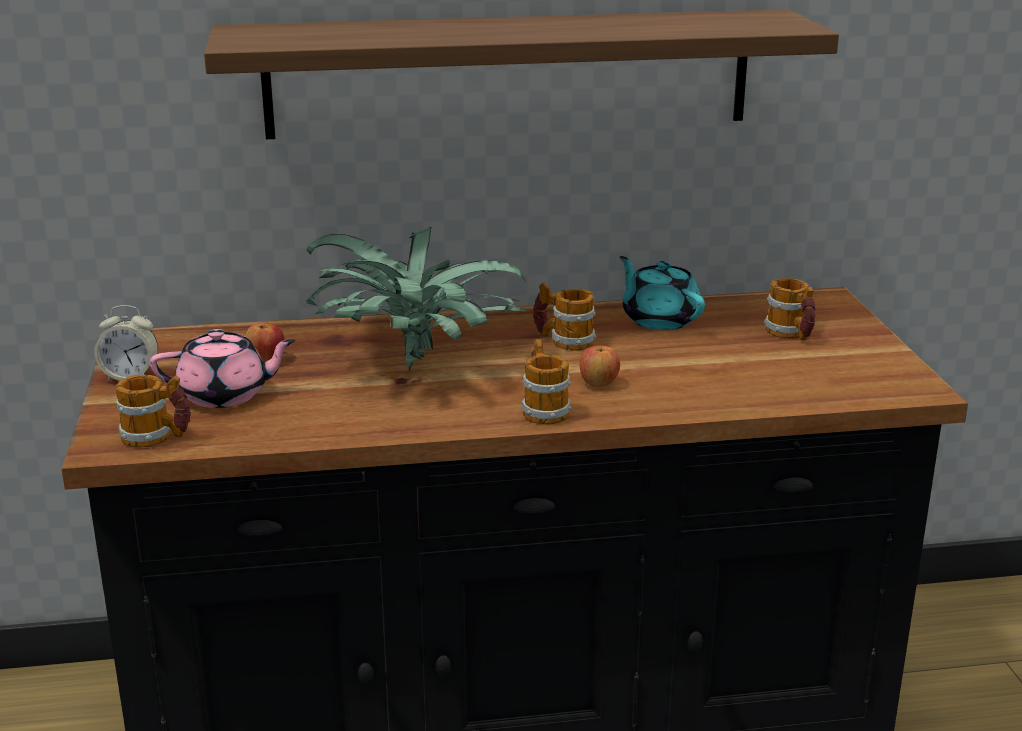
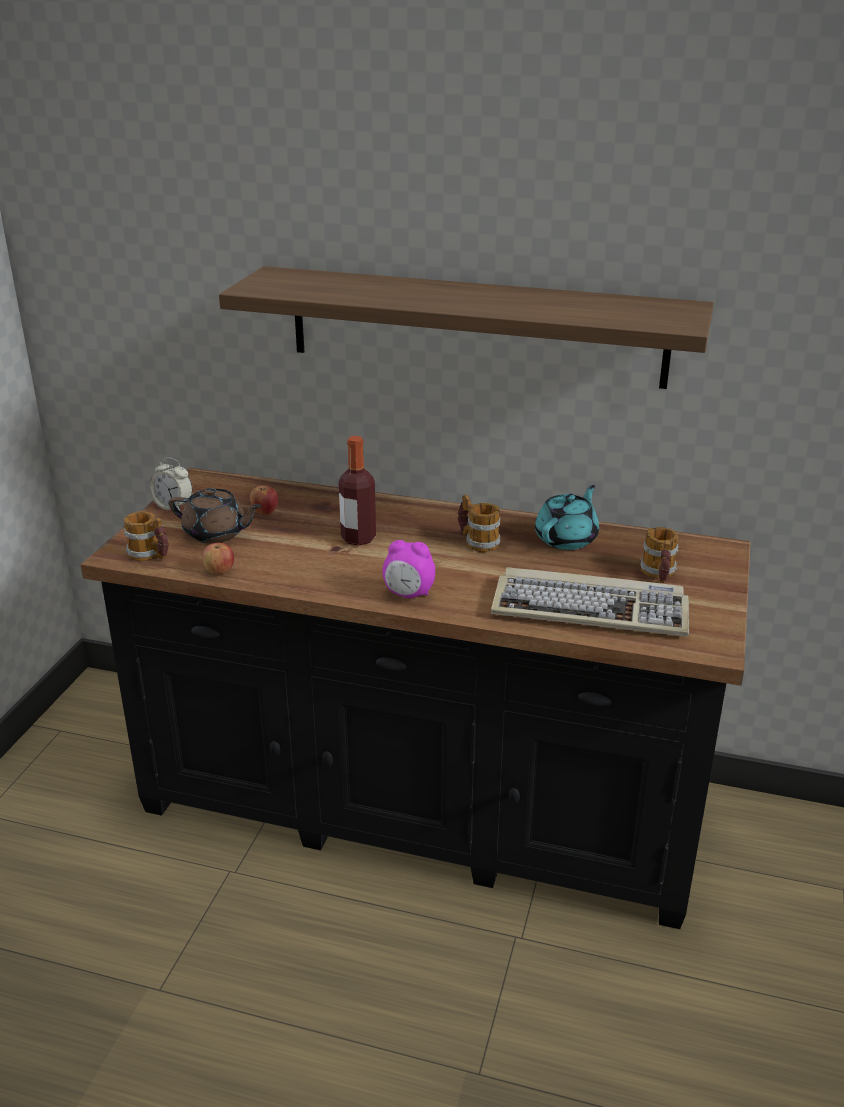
camera: 25 degrees right, 5 degrees up
pink teapot [150,329,296,408] -> brown teapot [169,488,262,543]
potted plant [306,227,528,371] -> bottle [339,436,376,546]
mug [521,339,571,424] -> alarm clock [382,540,435,598]
apple [580,345,620,387] -> apple moved to [202,543,234,575]
turquoise teapot [620,256,705,330] -> turquoise teapot turned 45 degrees clockwise [535,485,599,550]
none -> keyboard [491,567,689,637]

